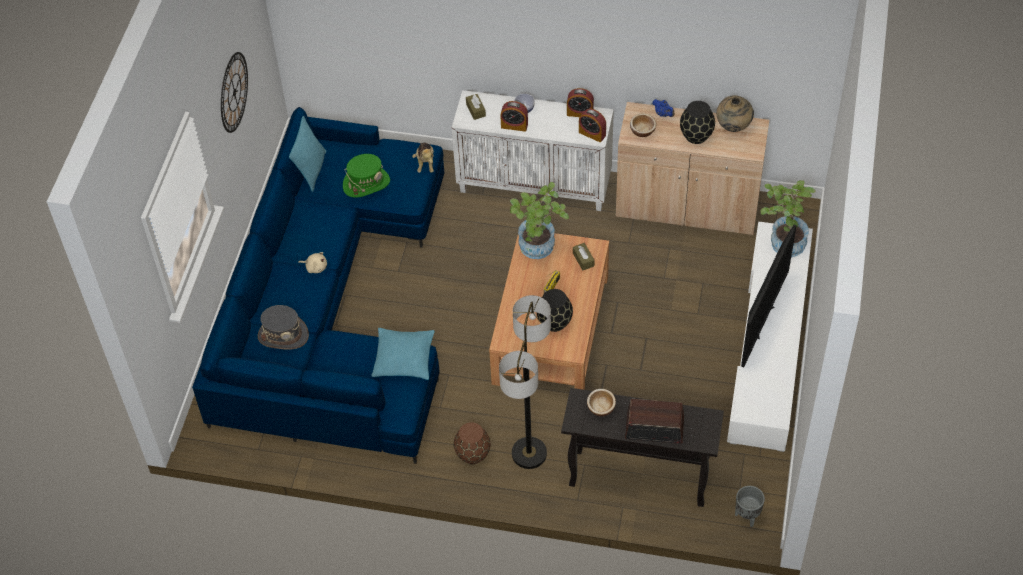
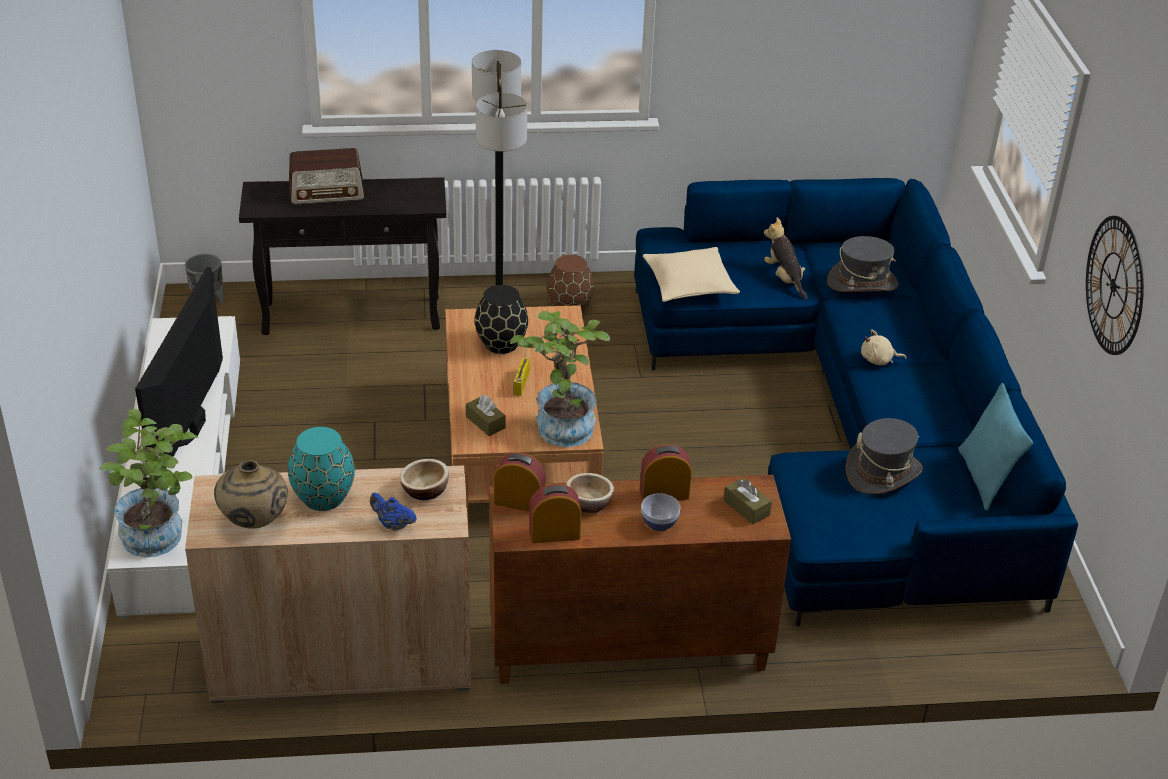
camera: 160 degrees right, 15 degrees down
green hat [343,154,390,198] -> grey hat [846,418,923,494]
turquoise pillow [371,328,435,380] -> beige pillow [643,247,740,302]
plush toy [412,143,434,173] -> plush toy moved to [764,217,808,299]
white cabinet [452,90,614,211] -> brown cabinet [489,475,791,684]
bowl [587,389,616,417] -> bowl moved to [566,473,614,513]
black vase [680,101,715,144] -> turquoise vase [288,427,355,511]

